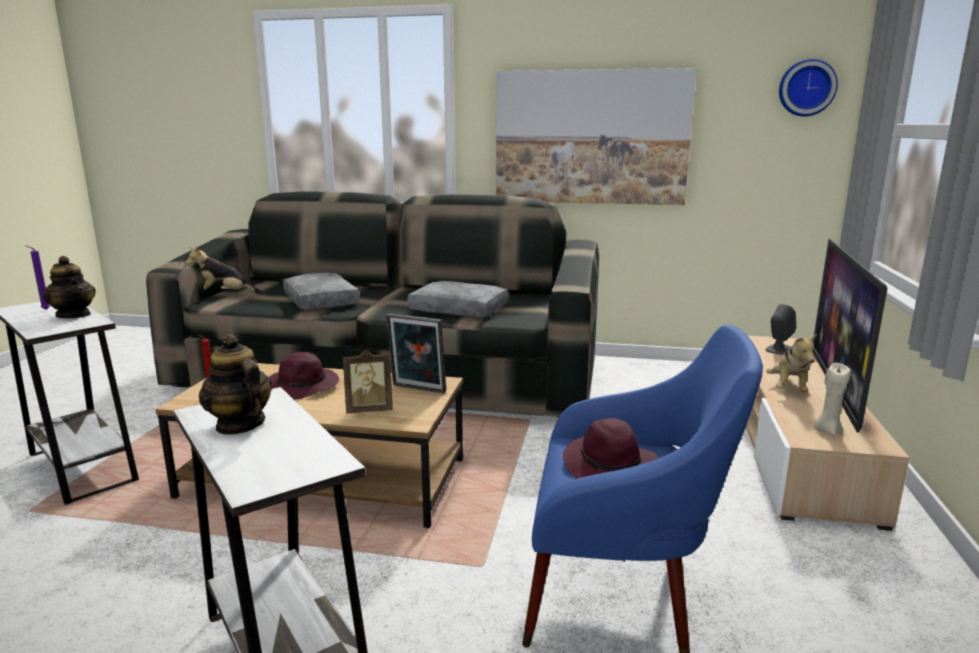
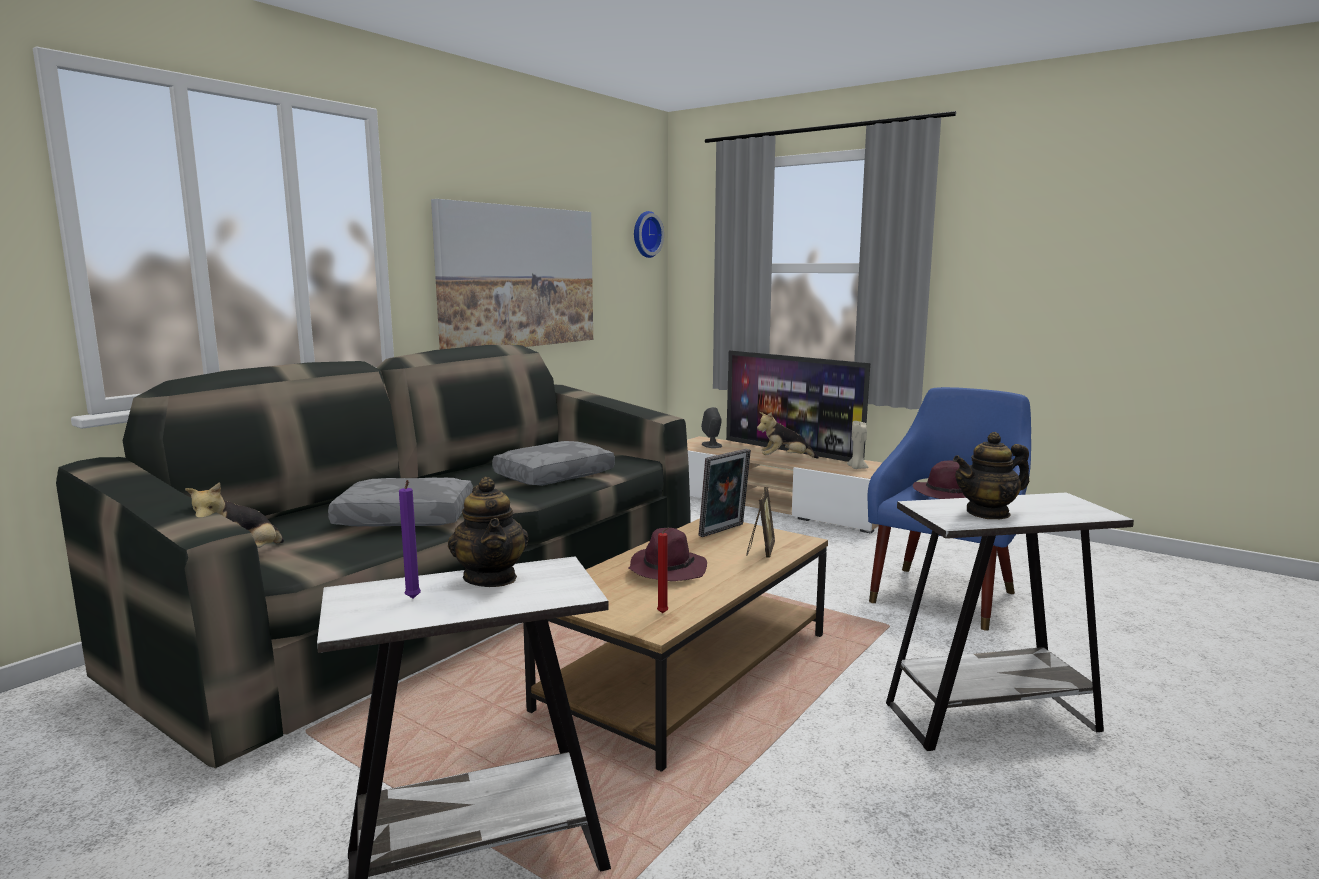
camera: 65 degrees left, 5 degrees down
teapot [43,256,96,318] -> teapot turned 90 degrees clockwise [448,477,529,587]
plush toy [766,333,817,392] -> plush toy turned 135 degrees clockwise [757,412,819,459]

